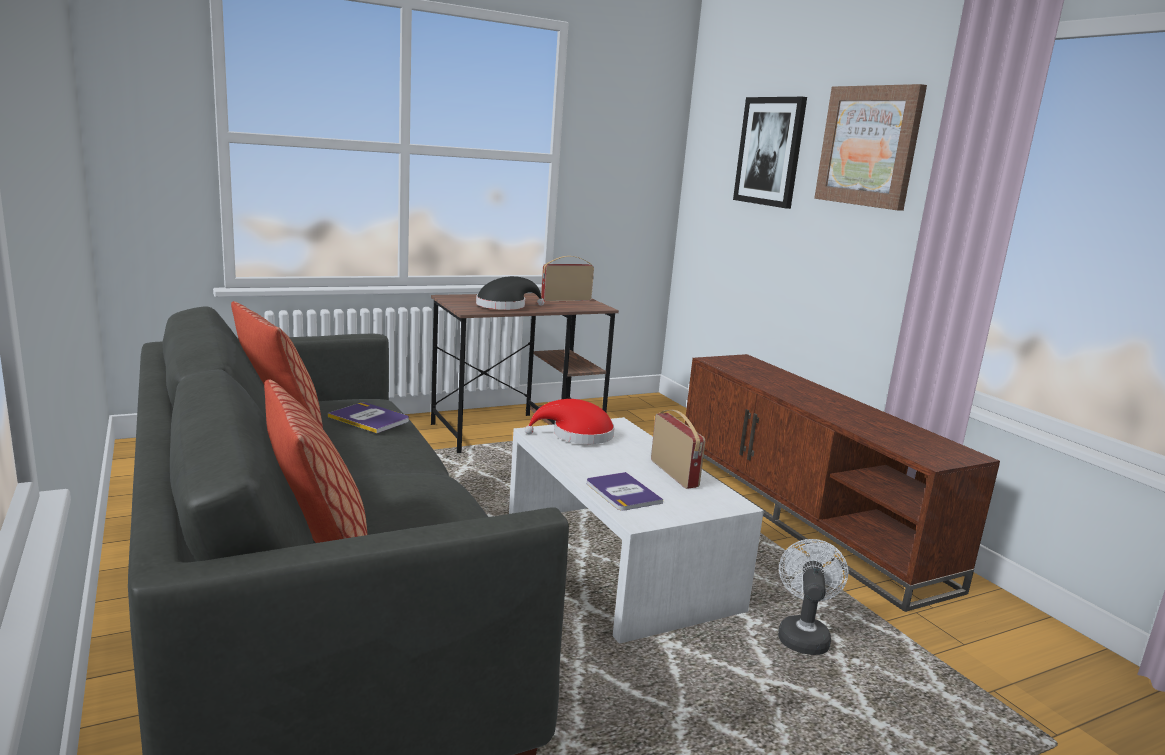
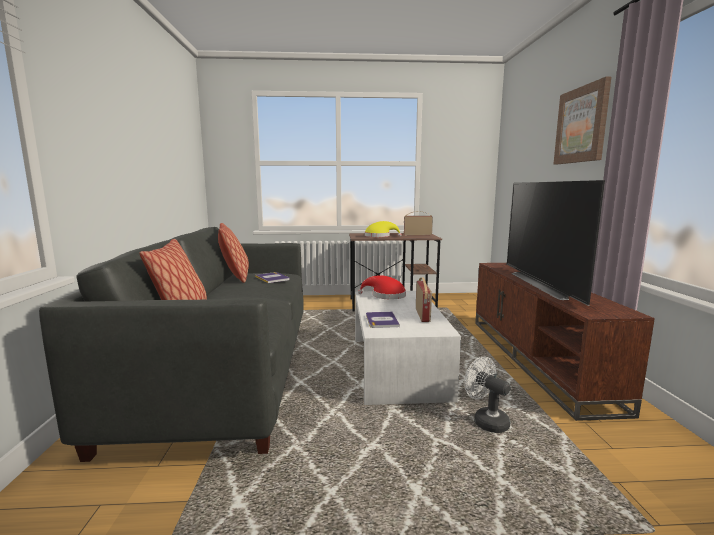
camera: 25 degrees right, 5 degrees down
black hat [476,276,544,310] -> yellow hat [365,221,402,237]
picture [733,97,807,209] -> none
white fan [778,539,849,655] -> white fan turned 75 degrees counterclockwise [464,357,511,433]
none -> television [507,180,605,306]

